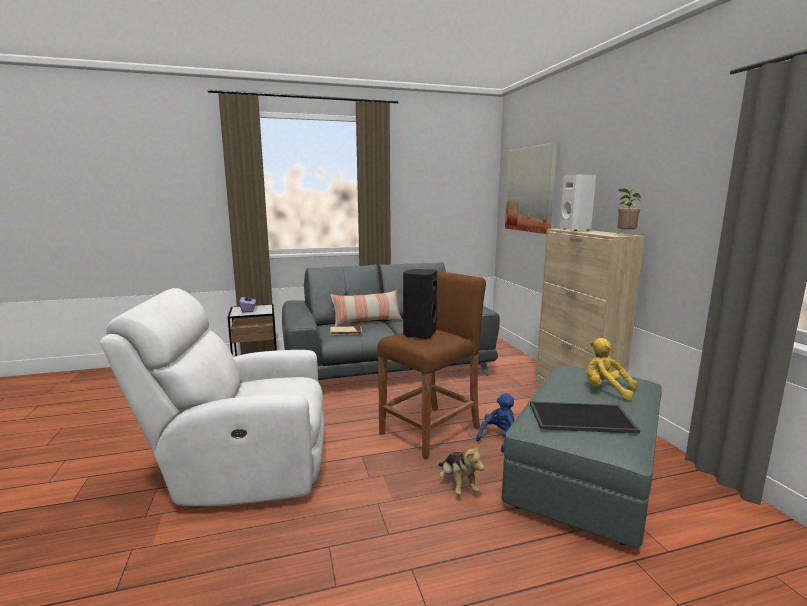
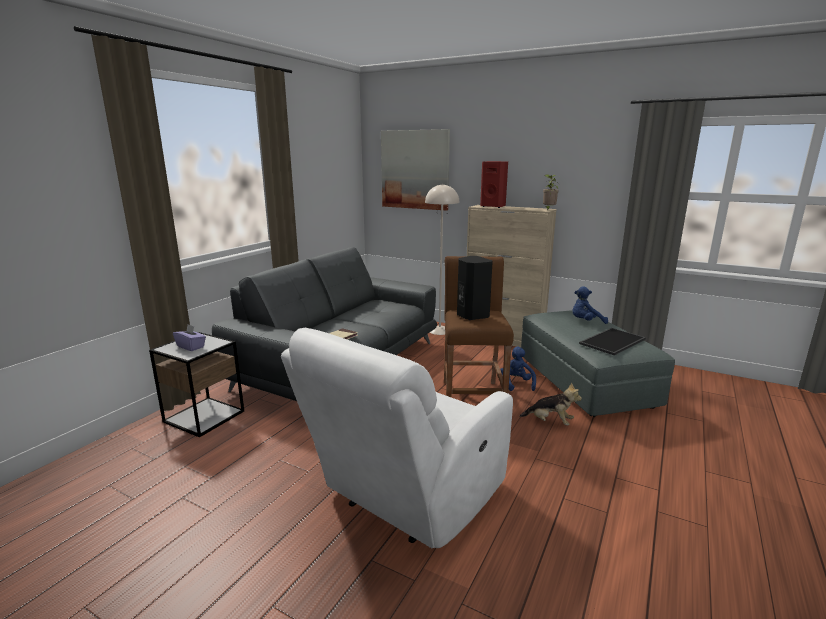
camera: 45 degrees left, 5 degrees up
pillow [330,290,402,327] -> none
white speaker [560,174,596,231] -> red speaker [480,161,508,208]
yellow plush toy [586,338,638,400] -> blue plush toy [572,286,608,324]
none -> beige floor lamp [425,184,459,335]

